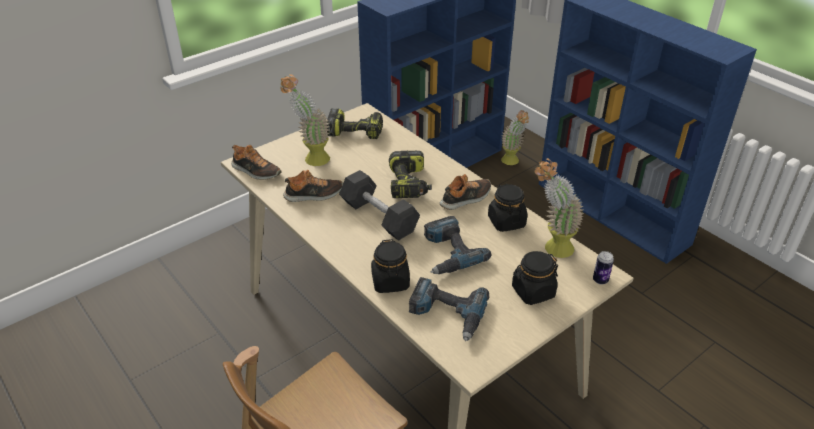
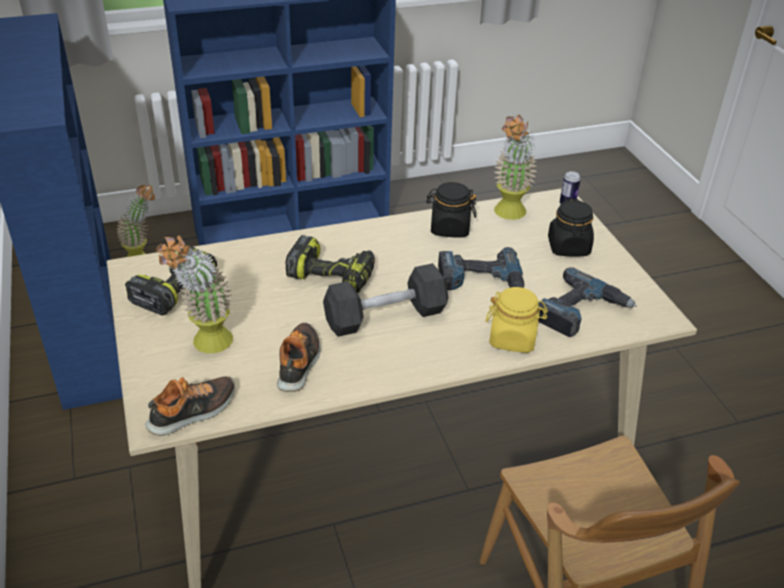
camera: 70 degrees left, 0 degrees up
black jar [371,239,410,293] -> yellow jar [485,287,548,353]
shoe [440,174,491,210] -> none

